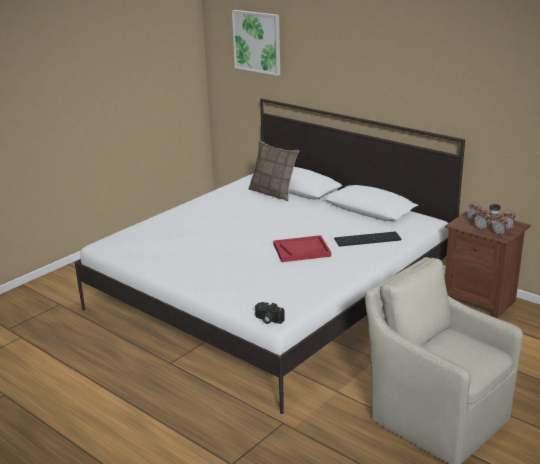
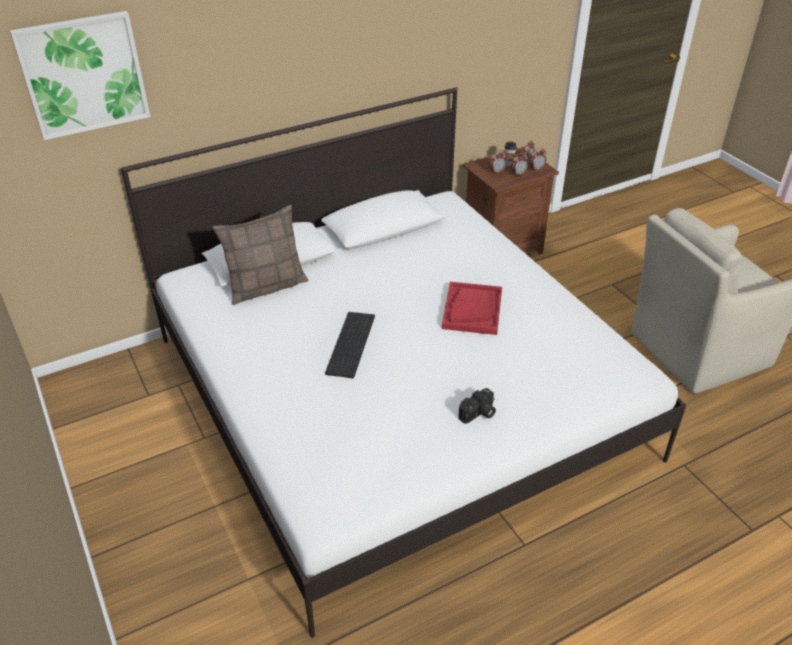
camera: 70 degrees left, 15 degrees up
camera [255,302,285,324] -> camera moved to [458,388,496,424]
keyboard [334,232,402,247] -> keyboard moved to [325,312,375,378]

